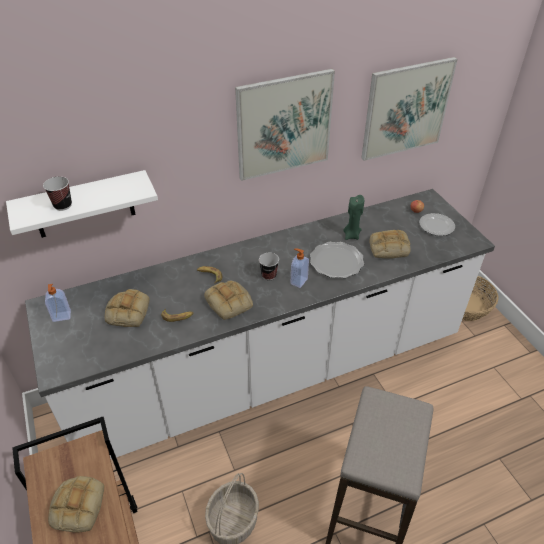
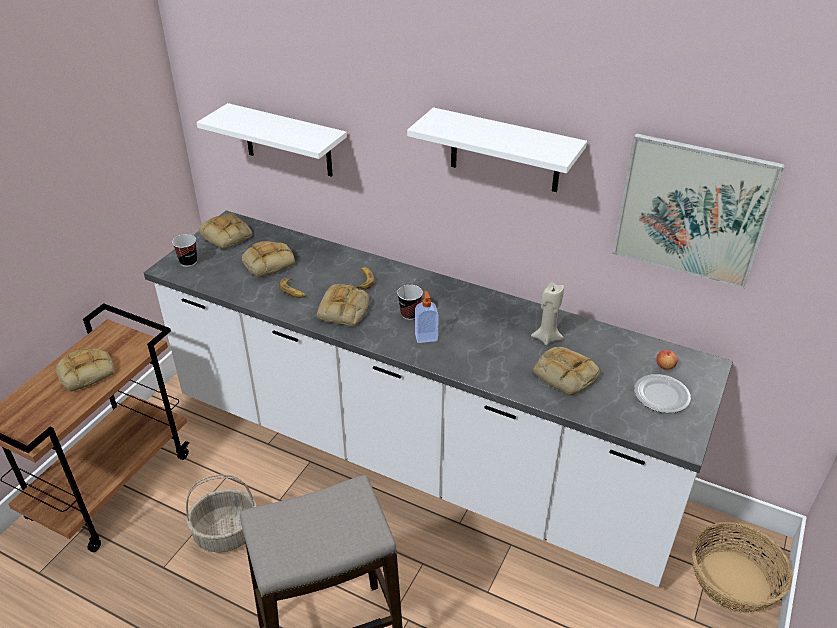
camera: 50 degrees right, 5 degrees down
cup [43,176,72,211] -> cup moved to [172,234,197,267]
soap dispenser [45,284,71,322] -> bread [199,214,253,249]
picture [235,69,335,181] -> white shelf [407,107,587,192]
plate [310,242,364,278] -> none
green candle [343,195,364,240] -> beige candle [531,282,564,346]

